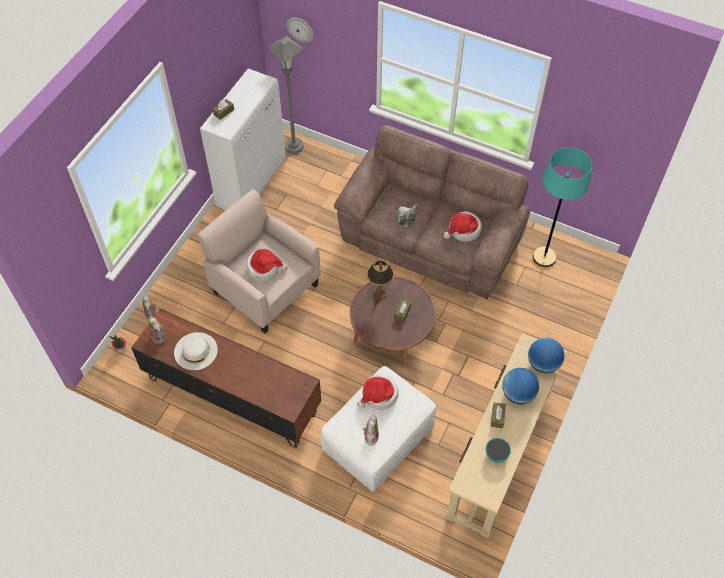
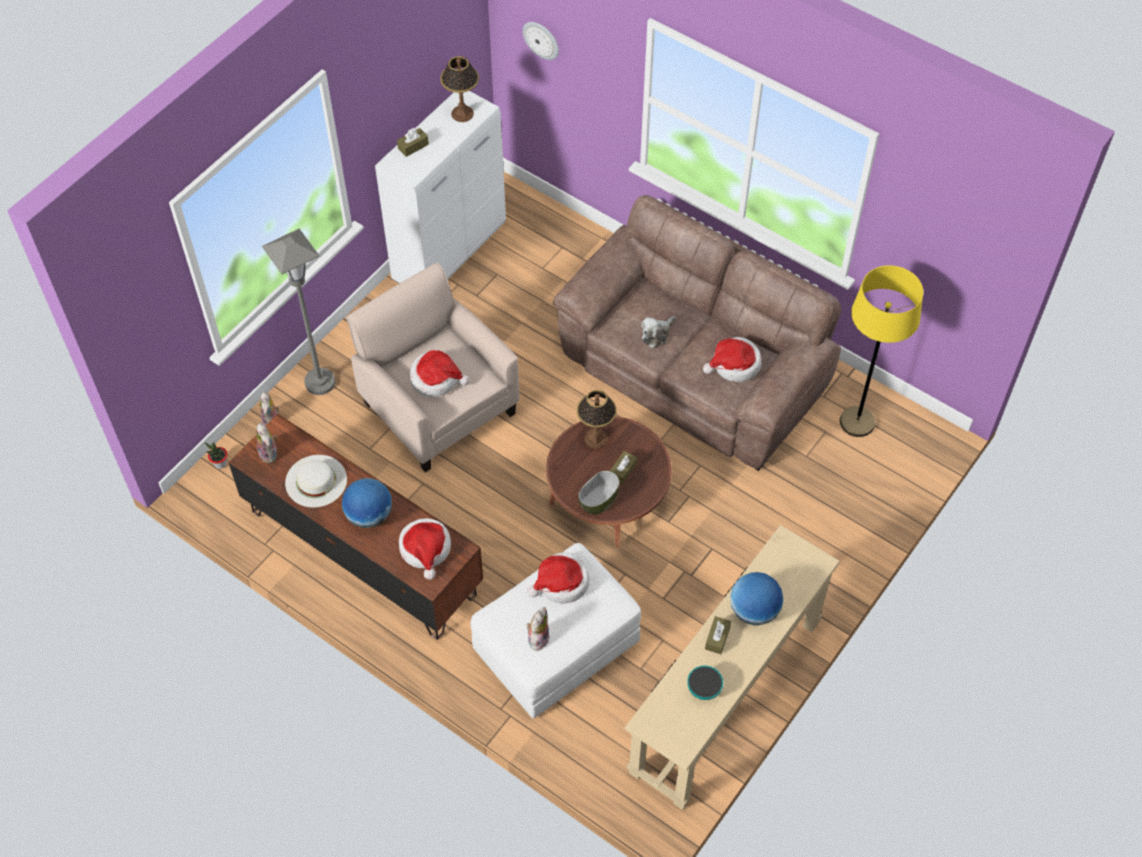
camera: 10 degrees right, 0 degrees up
grey floor lamp [267,36,304,154] -> grey floor lamp moved to [262,229,335,395]
globe [528,338,565,374] -> globe moved to [342,478,392,528]
turquoise floor lamp [533,148,592,267] -> yellow floor lamp [840,265,923,437]
none -> hat [399,518,451,580]
none -> table lamp [440,56,479,122]
none -> bowl [578,471,619,515]

